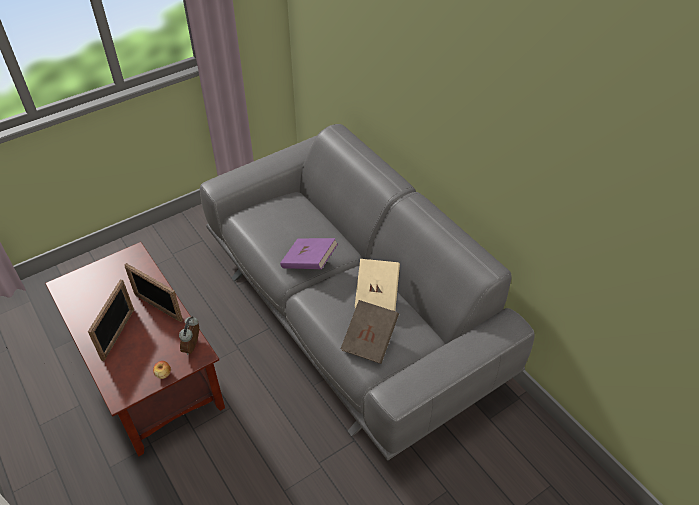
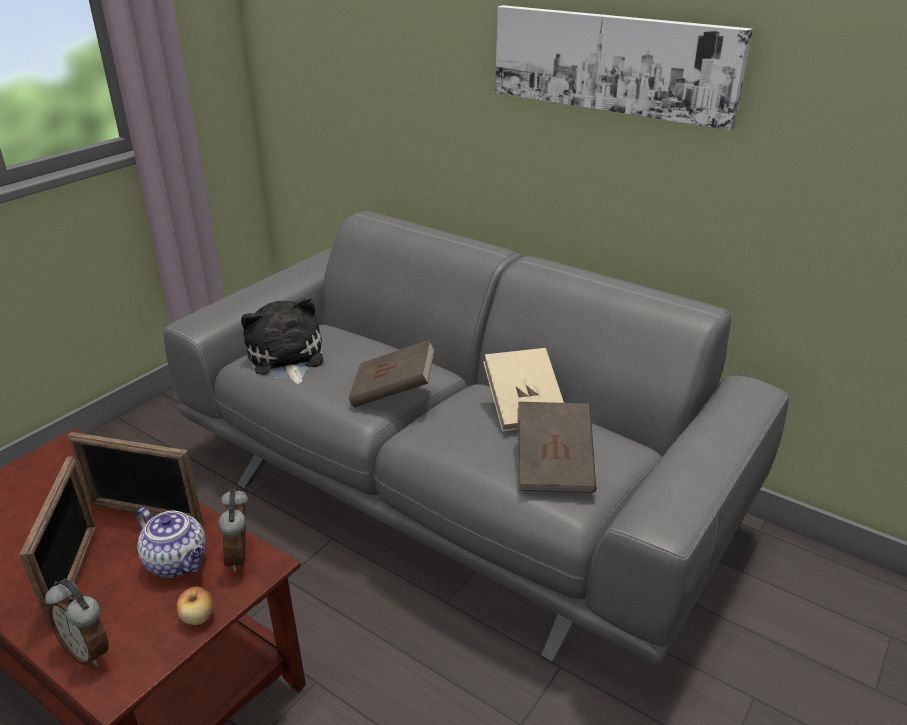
camera: 20 degrees left, 15 degrees down
purple book [280,238,338,269] -> brown book [348,340,435,407]
none -> alarm clock [45,579,109,666]
none -> teapot [136,507,206,578]
none -> plush toy [241,297,323,384]
none -> picture [495,5,753,131]

